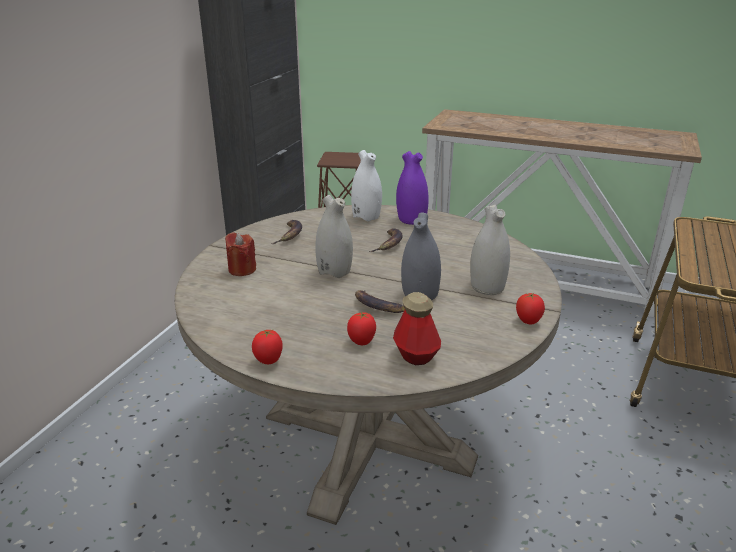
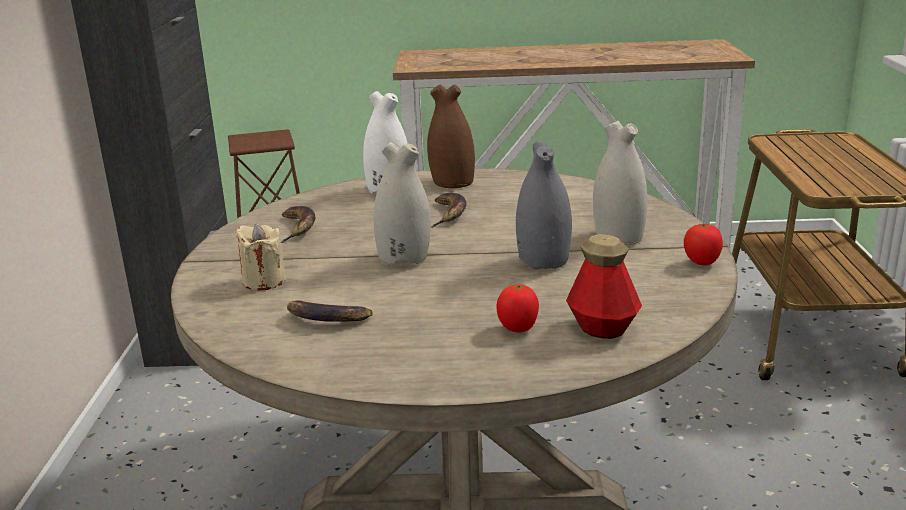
camera: 20 degrees left, 5 degrees down
red candle [225,232,256,276] -> beige candle [236,224,286,290]
tomato [252,330,283,364] -> none
banana [355,290,405,313] -> banana moved to [287,300,373,322]
purple vase [396,151,429,225] -> brown vase [427,85,475,188]

